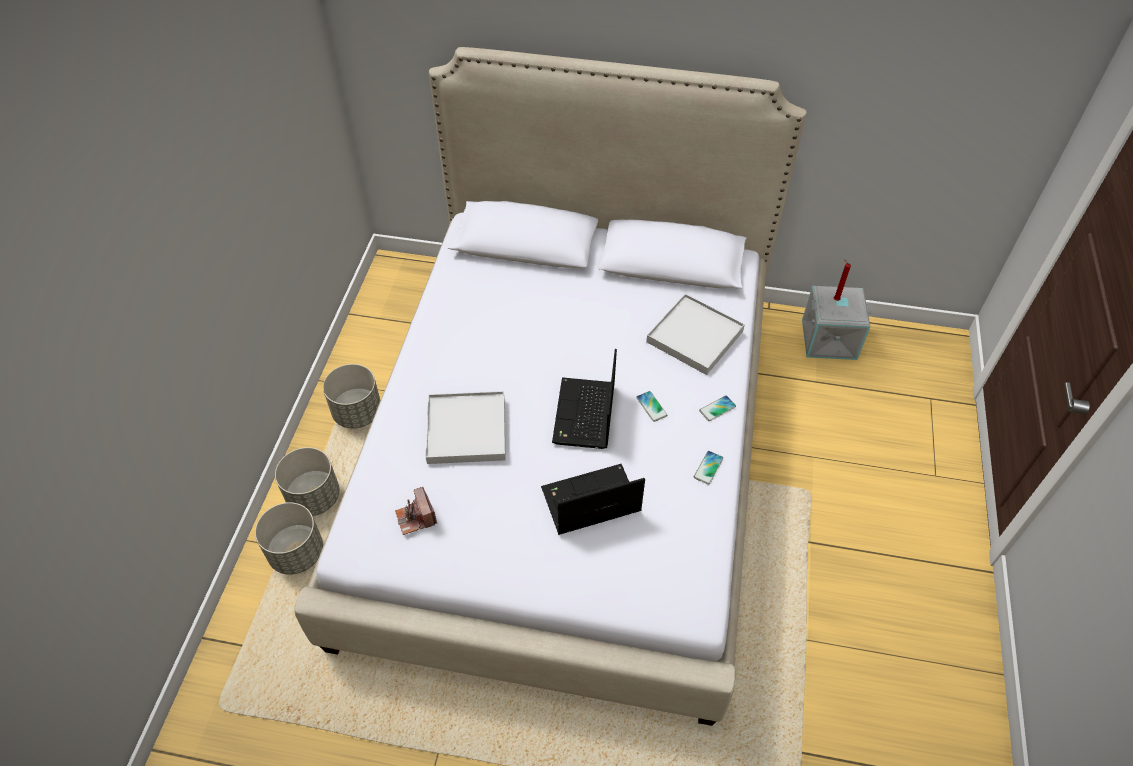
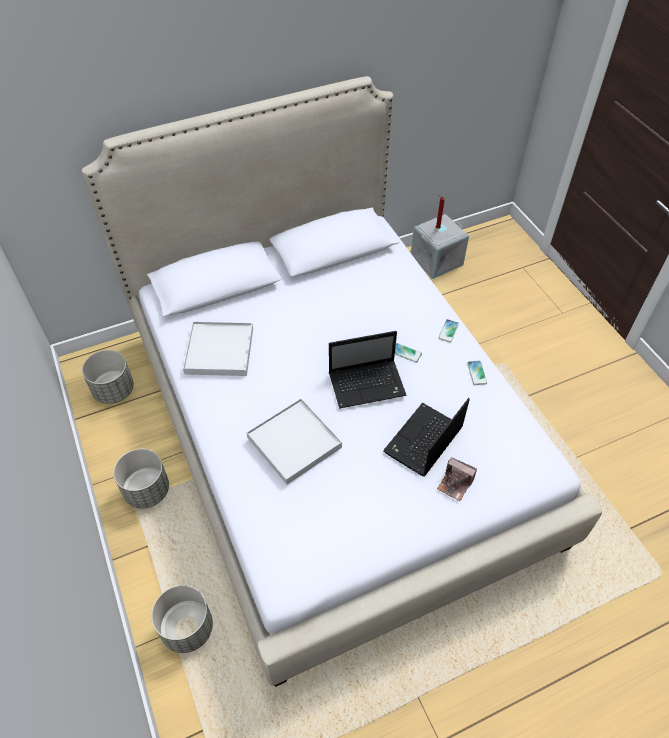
camera: 35 degrees left, 0 degrees up
grey planter [275,447,339,516] -> grey planter moved to [82,350,134,404]
camera [395,487,437,535] -> camera moved to [437,457,477,501]
laptop [552,349,617,449] -> laptop turned 75 degrees counterclockwise [329,331,407,409]
white tray [646,294,745,375] -> white tray moved to [183,321,253,376]

